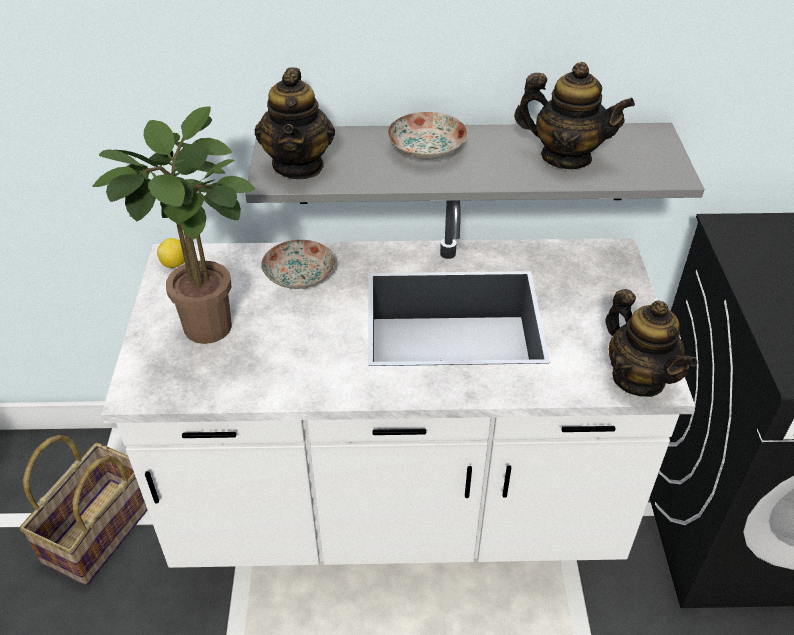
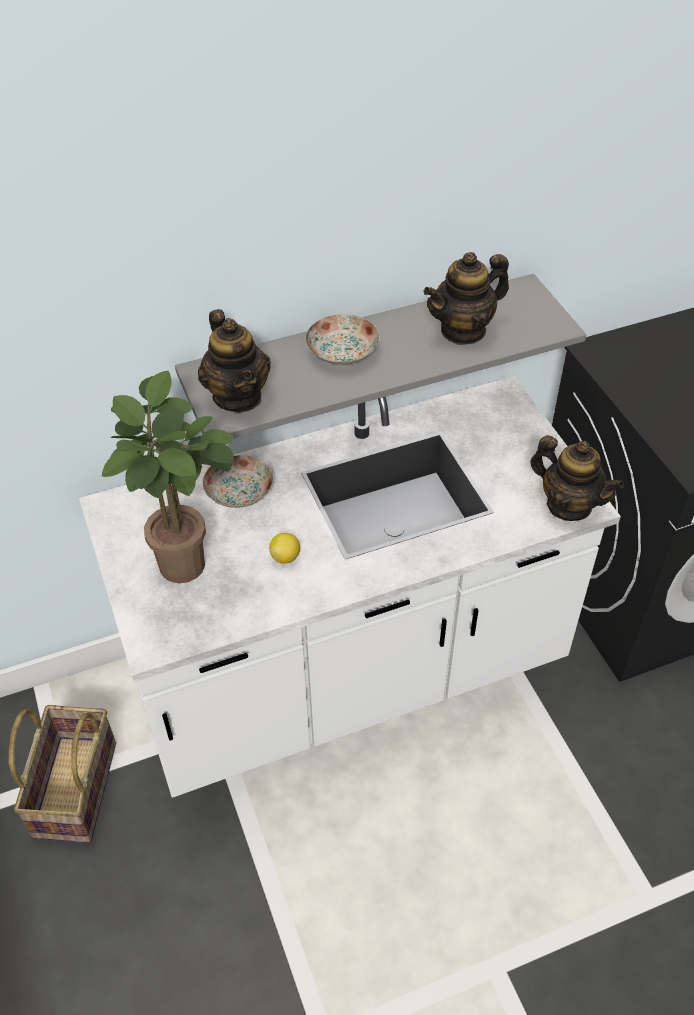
camera: 20 degrees left, 5 degrees up
lemon [157,238,184,268] -> lemon moved to [269,533,300,564]
teapot [514,62,635,169] -> teapot turned 150 degrees clockwise [424,252,509,345]

